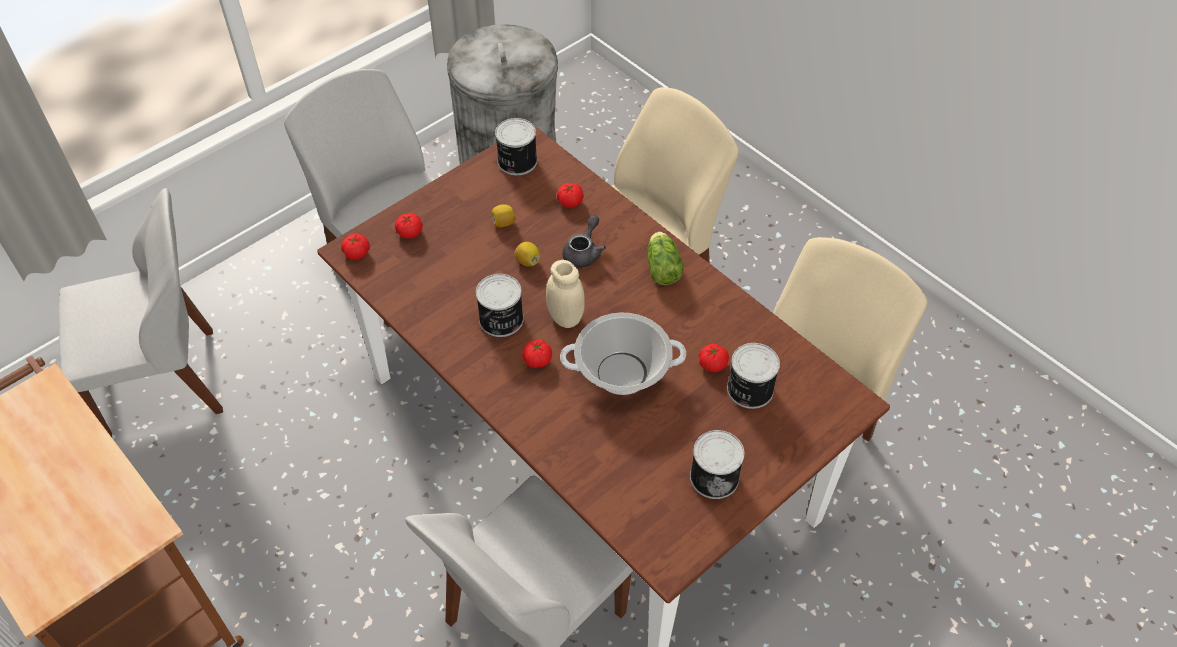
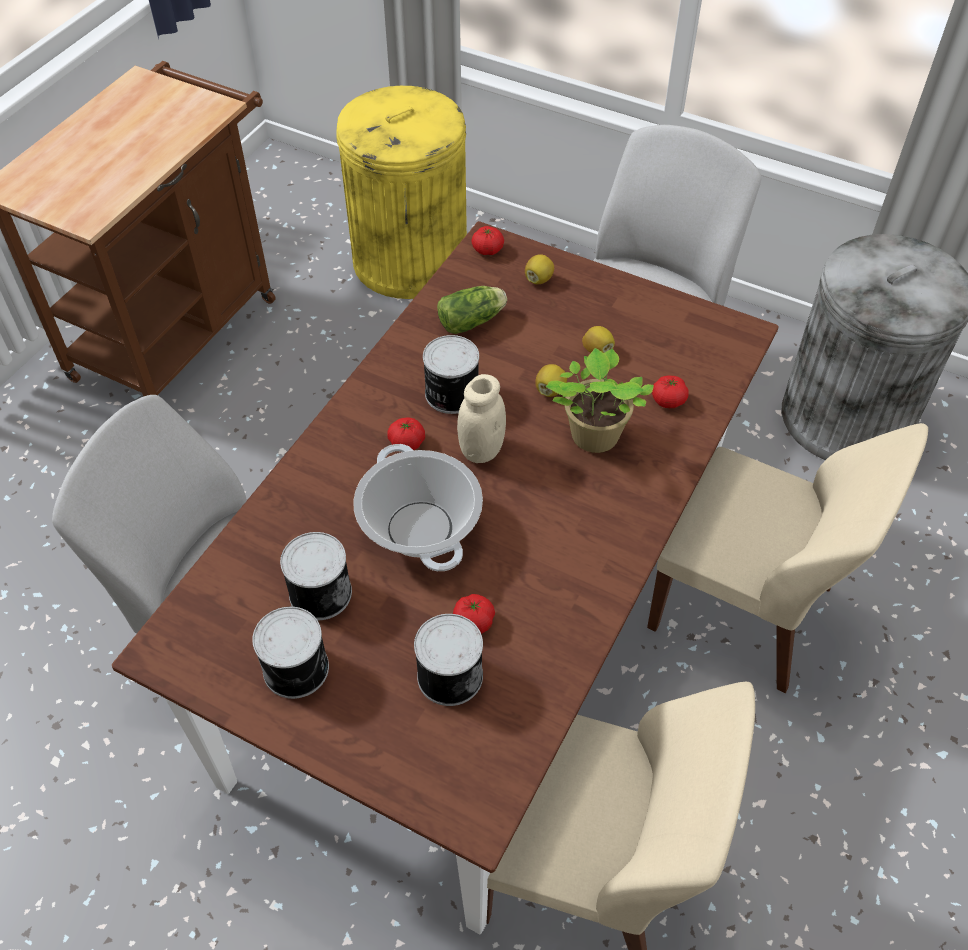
camera: 70 degrees right, 0 degrees up
white chair [59,188,223,437] -> yellow trash can [336,86,467,299]
tomato [395,213,423,238] -> lemon [525,254,554,284]
can [495,118,537,175] -> can moved to [280,532,352,620]
grey teapot [562,215,606,268] -> potted plant [545,348,654,453]
lettuce [647,232,683,285] -> lettuce moved to [437,286,507,334]

